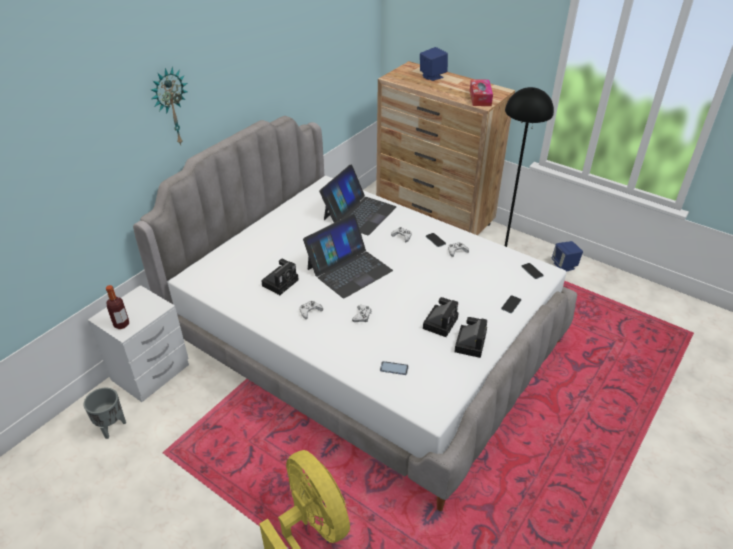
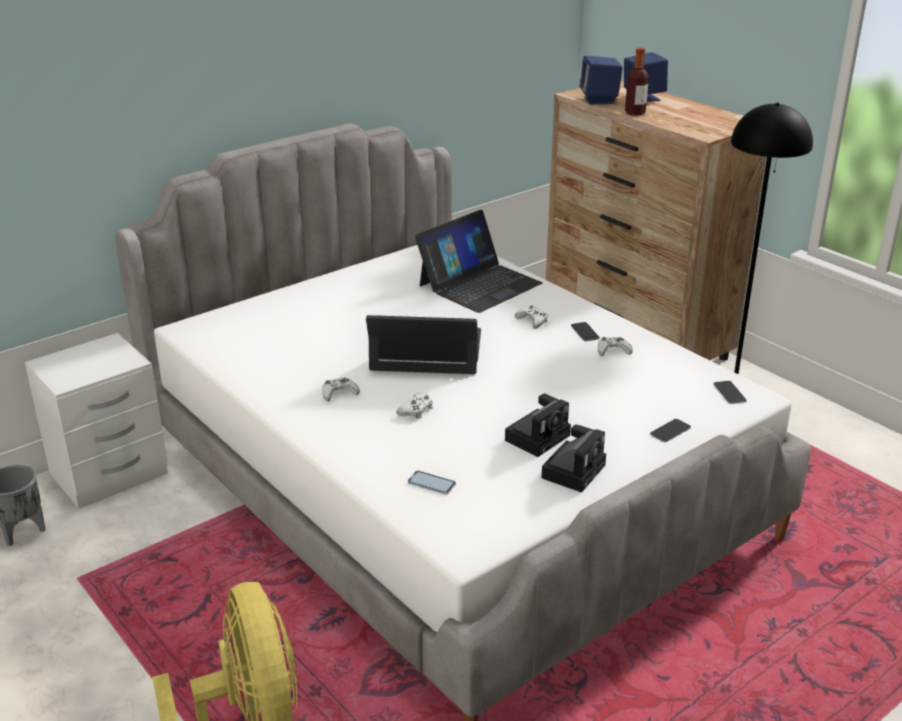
camera: 15 degrees right, 10 degrees down
bottle [106,285,129,329] -> bottle moved to [625,47,649,116]
wall clock [151,67,187,145] -> none
camera [261,259,299,295] -> none
laptop [303,214,393,298] -> laptop turned 150 degrees counterclockwise [366,315,481,374]
tissue box [470,79,493,106] -> none
blue speaker [551,241,583,272] -> blue speaker moved to [579,56,623,105]

